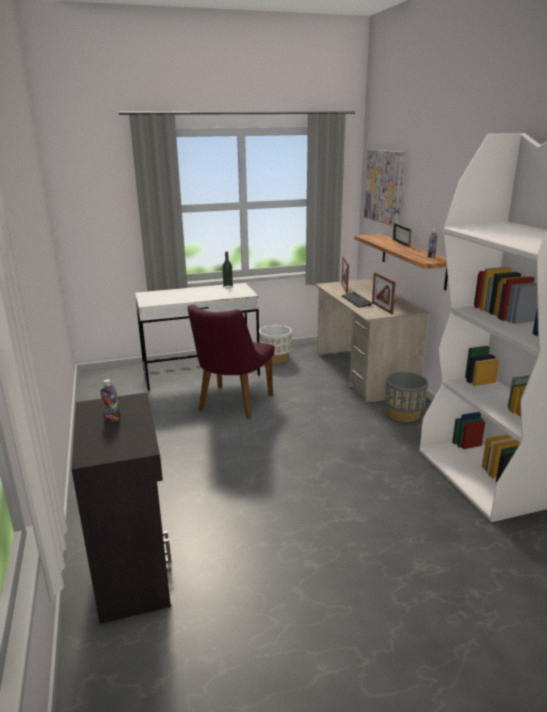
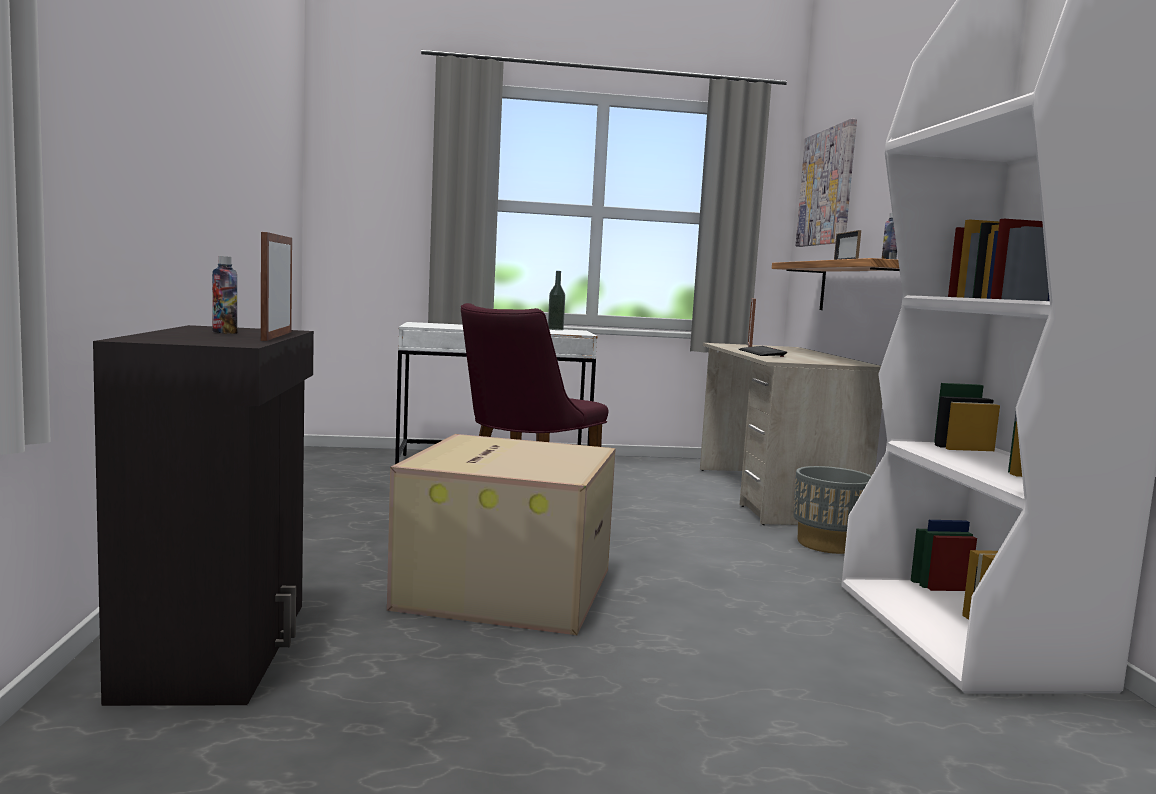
camera: 10 degrees right, 15 degrees down
white planter [259,325,292,364] -> none
picture frame [372,272,396,314] -> picture frame moved to [261,232,292,341]
none -> cardboard box [387,434,616,635]

